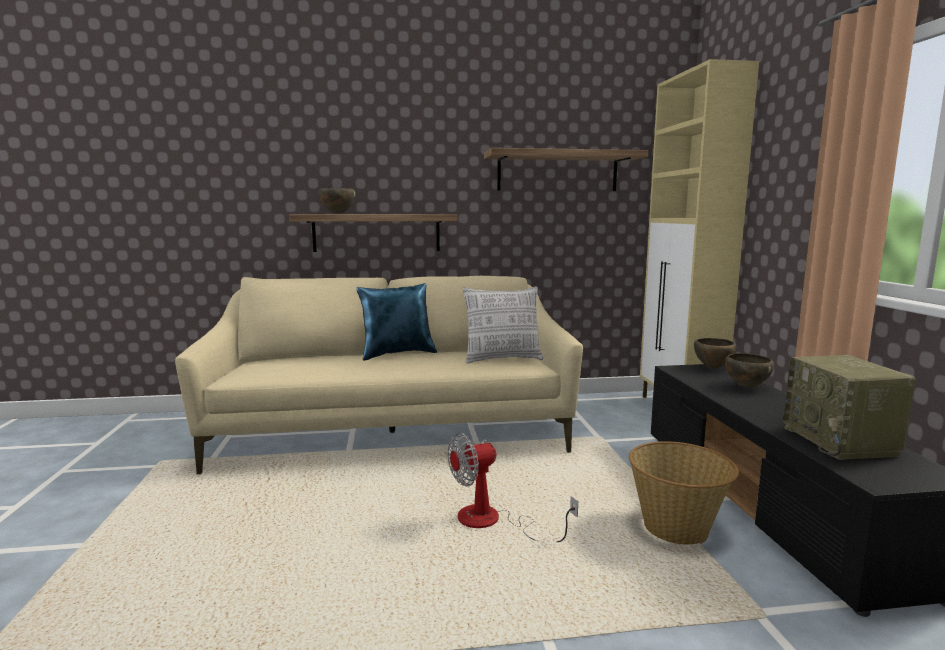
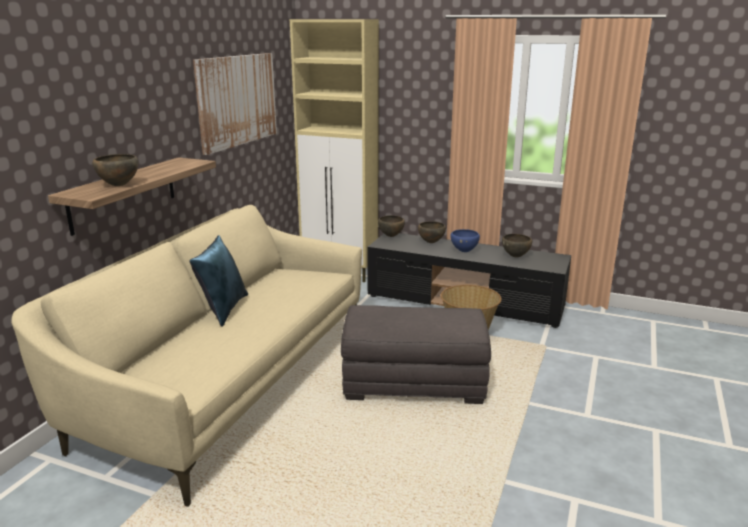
camera: 60 degrees left, 10 degrees up
fan [448,433,578,542] -> grey ottoman [341,305,491,404]
pillow [463,286,543,363] -> none
shelf [484,148,648,191] -> picture [193,53,277,155]
radio [783,355,916,460] -> brown bowl [502,234,532,257]
none -> blue bowl [450,229,480,252]

